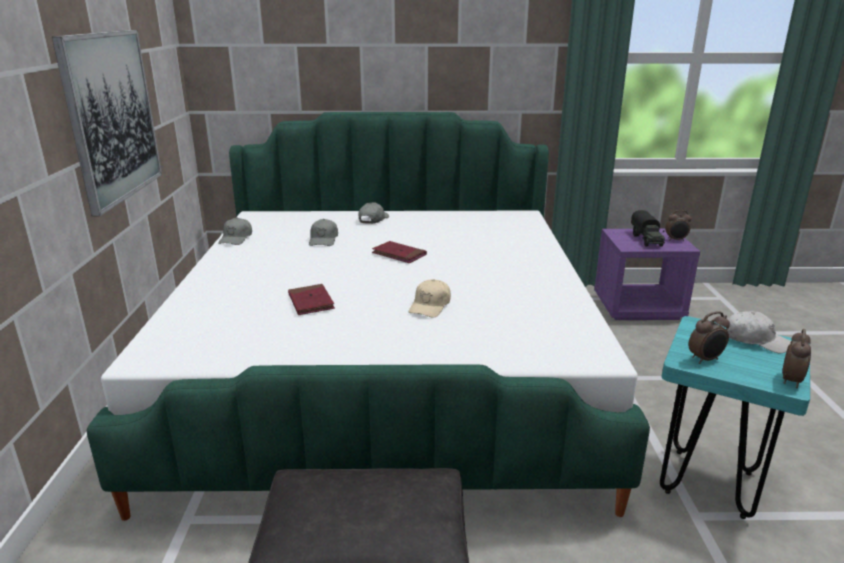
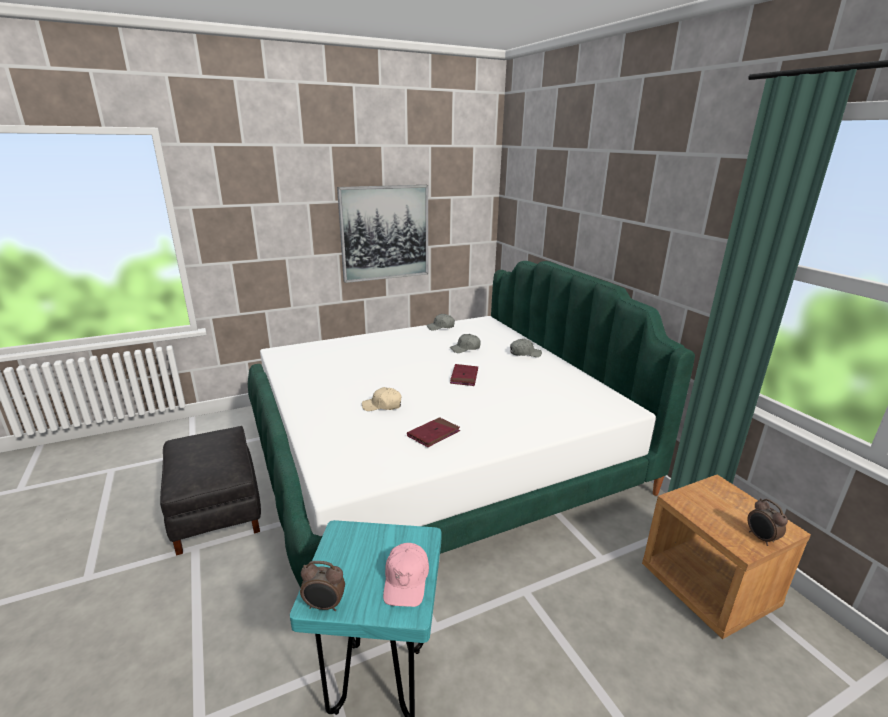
camera: 65 degrees right, 0 degrees up
red book [288,284,335,315] -> red book moved to [407,417,460,447]
purple nightstand [594,229,700,320] -> brown nightstand [642,475,811,639]
toy truck [631,210,665,247] -> none
alarm clock [688,311,730,364] -> none
white cap [726,311,791,353] -> pink cap [383,543,429,607]

